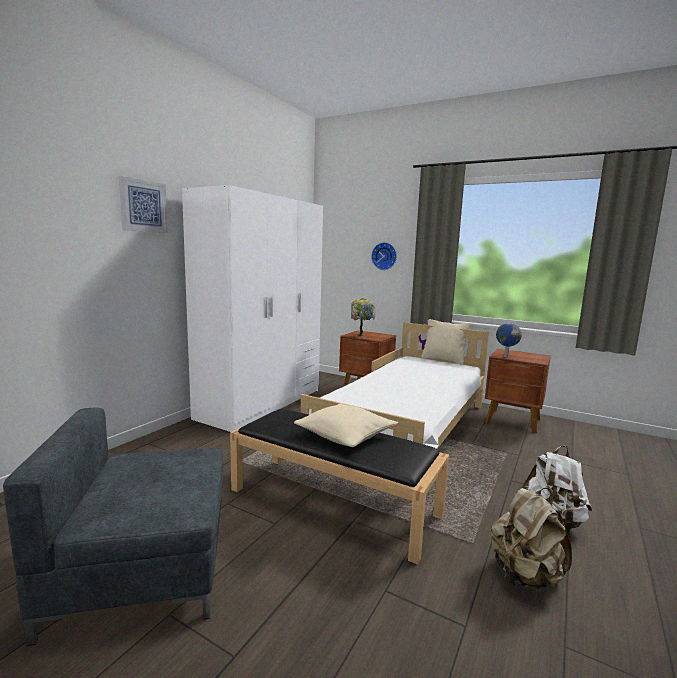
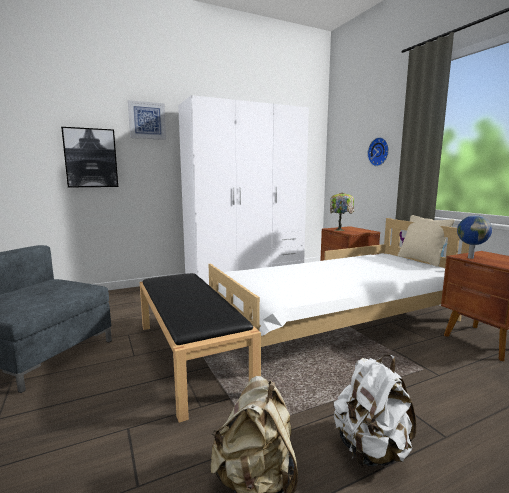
camera: 35 degrees right, 0 degrees up
beige pillow [294,403,398,447] -> none
none -> picture [61,127,118,187]

